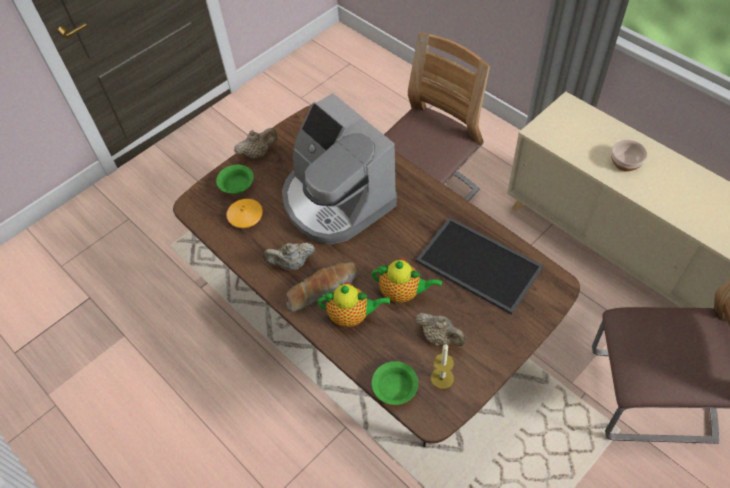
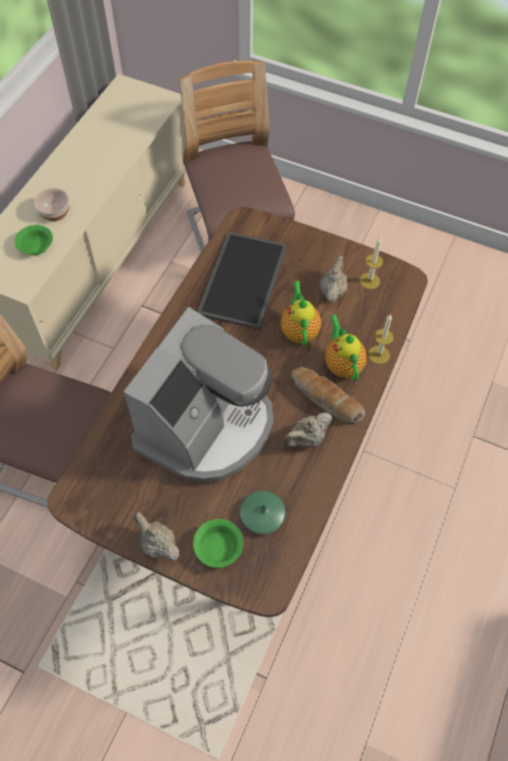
camera: 115 degrees left, 5 degrees up
orange vase [226,199,263,228] -> green vase [240,491,286,534]
beige teapot [263,243,315,270] -> beige teapot turned 90 degrees clockwise [283,412,332,448]
green bowl [372,361,418,405] -> green bowl moved to [15,225,53,255]
none -> candle [368,314,394,364]

